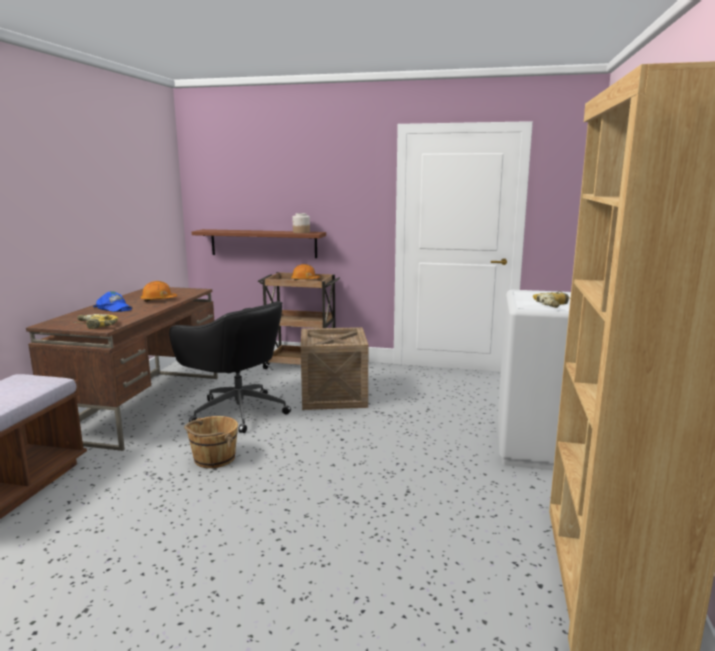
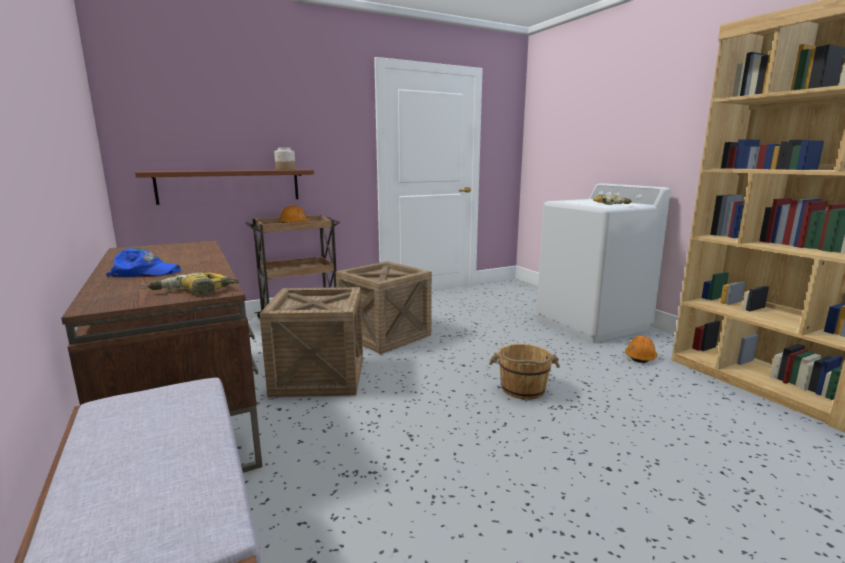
camera: 40 degrees left, 0 degrees up
orange hard hat [141,281,178,302] -> orange hard hat moved to [625,336,657,363]
black office chair [169,301,291,433] -> crate [259,287,363,398]
brown bucket [184,416,238,468] -> brown bucket moved to [489,344,560,400]

